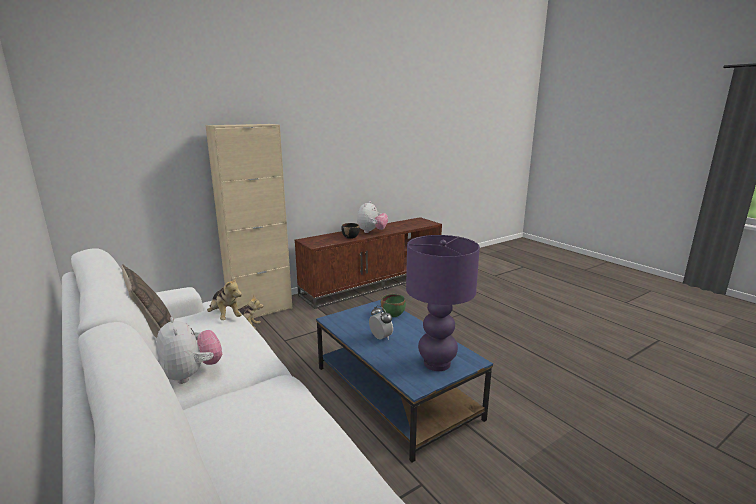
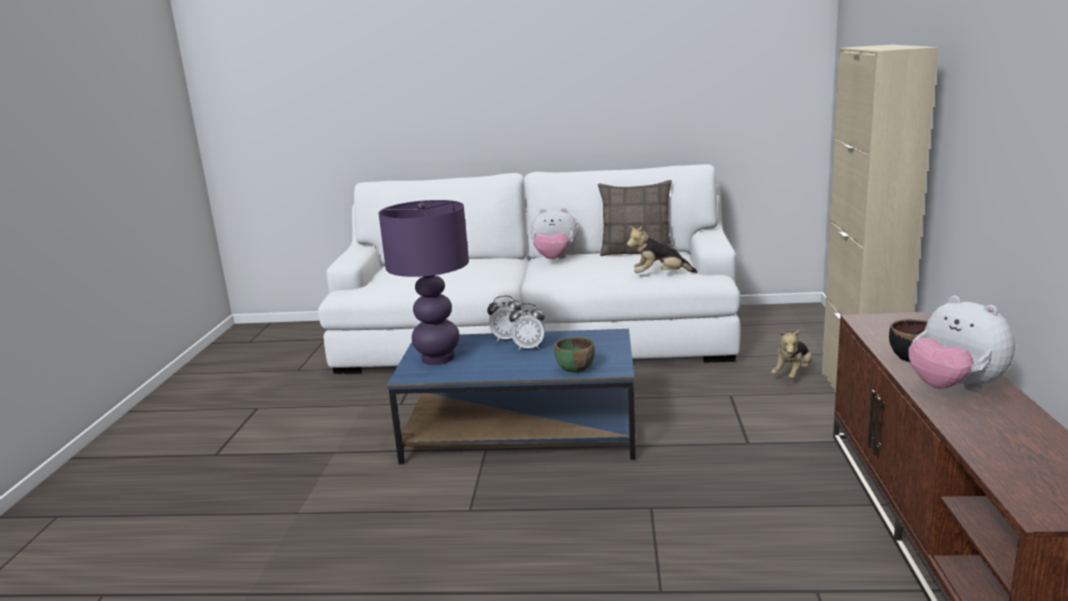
camera: 130 degrees right, 0 degrees up
none -> alarm clock [487,296,521,342]

